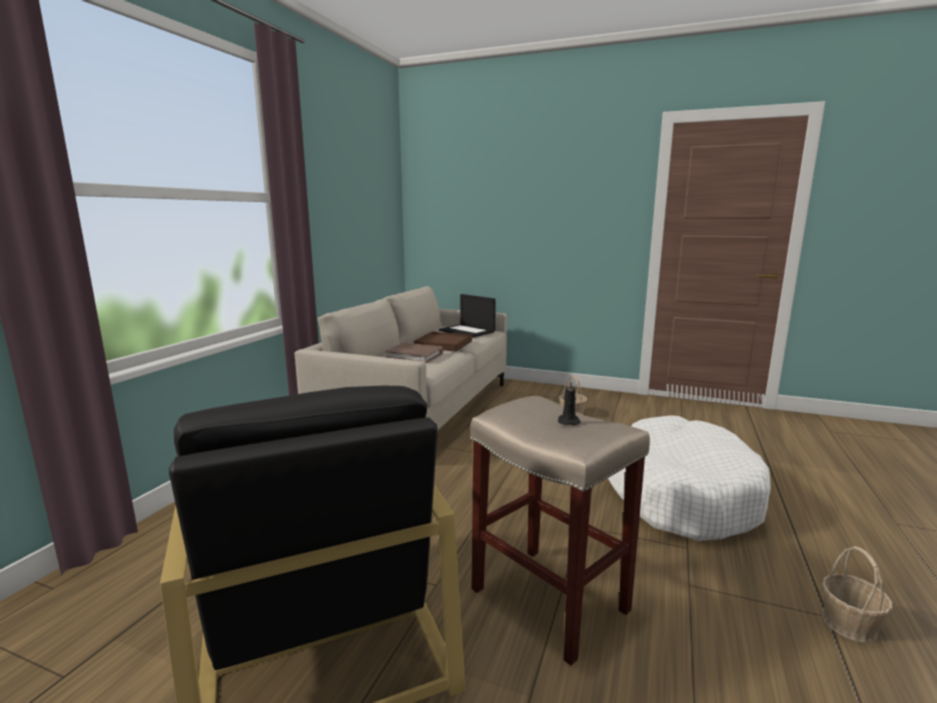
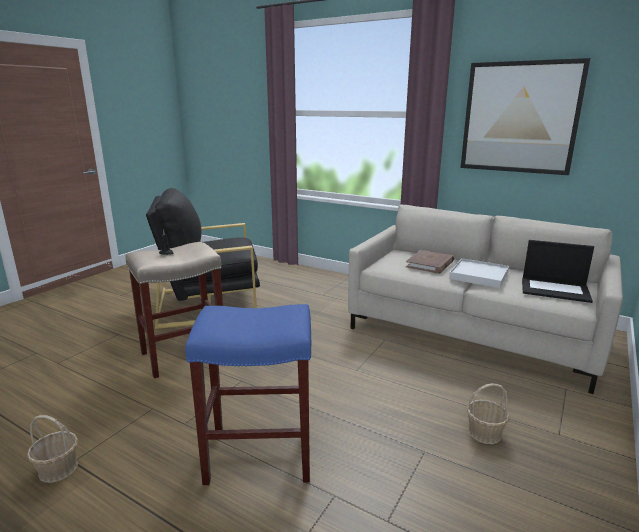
camera: 100 degrees right, 5 degrees up
brown tray [414,332,472,352] -> white tray [449,258,509,288]
laptop [439,294,496,338] -> laptop turned 120 degrees counterclockwise [522,240,594,303]
white dog bed [608,415,771,541] -> blue stool [185,304,311,485]
none -> picture [461,58,591,175]

